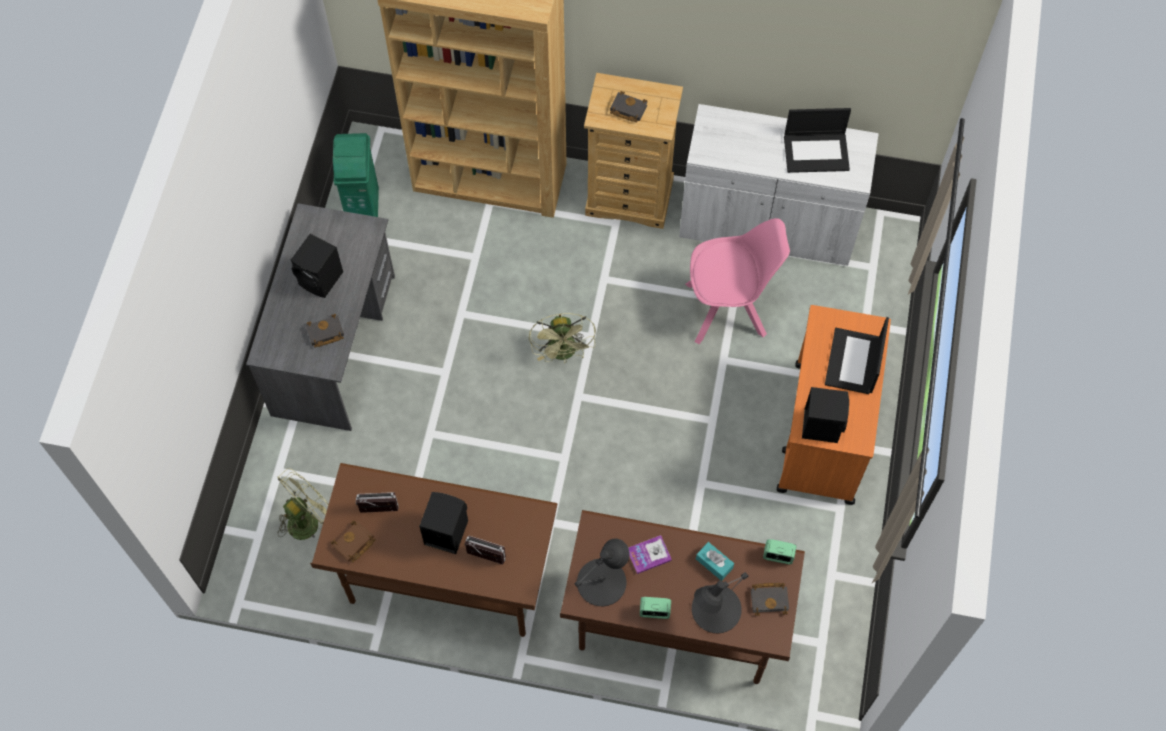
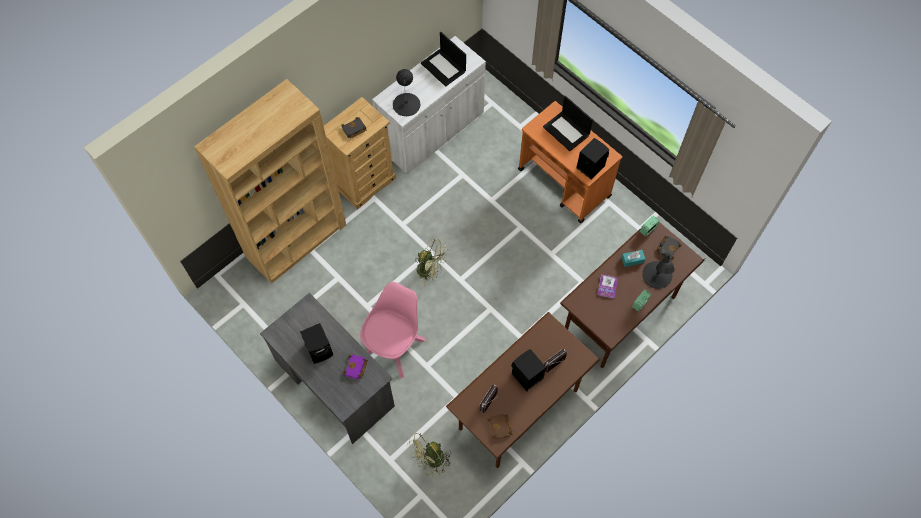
camera: 55 degrees left, 0 degrees up
green fan [278,468,329,540] -> green fan turned 120 degrees counterclockwise [407,433,451,478]
black book [306,314,344,348] -> purple book [343,354,368,379]
green trash can [333,133,379,217] -> none
black table lamp [574,539,630,606] -> black table lamp moved to [393,69,420,116]
pink chair [685,218,790,344] -> pink chair moved to [360,282,425,379]
laptop [784,108,851,173] -> laptop turned 105 degrees clockwise [421,32,466,87]

